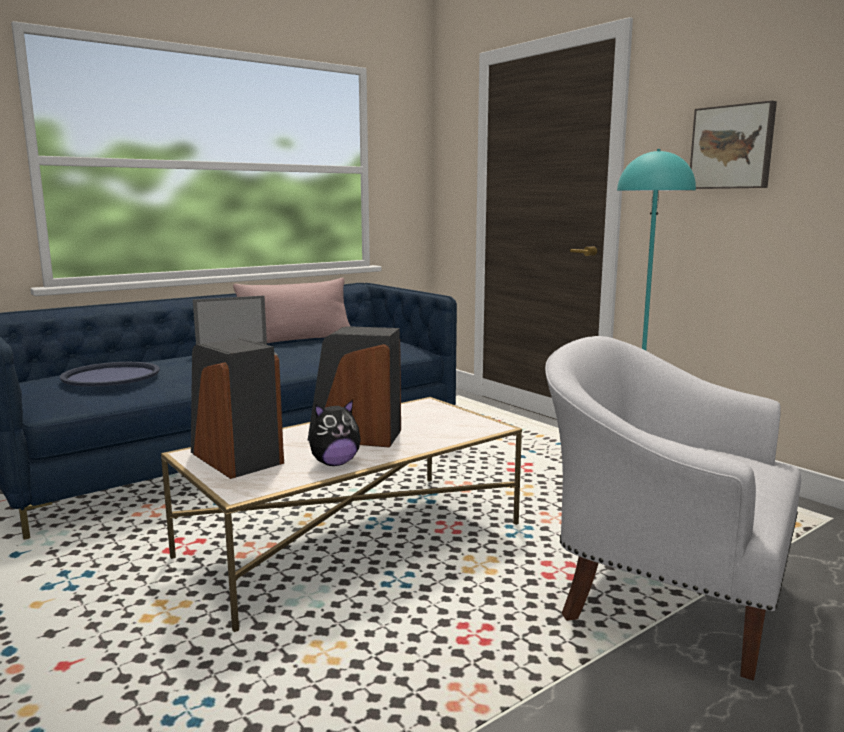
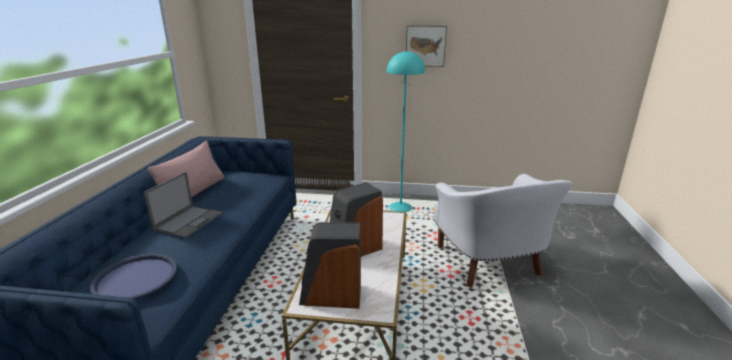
camera: 45 degrees left, 10 degrees up
plush toy [309,400,361,466] -> none
white armchair [545,336,801,681] -> white armchair turned 90 degrees counterclockwise [434,174,574,288]

